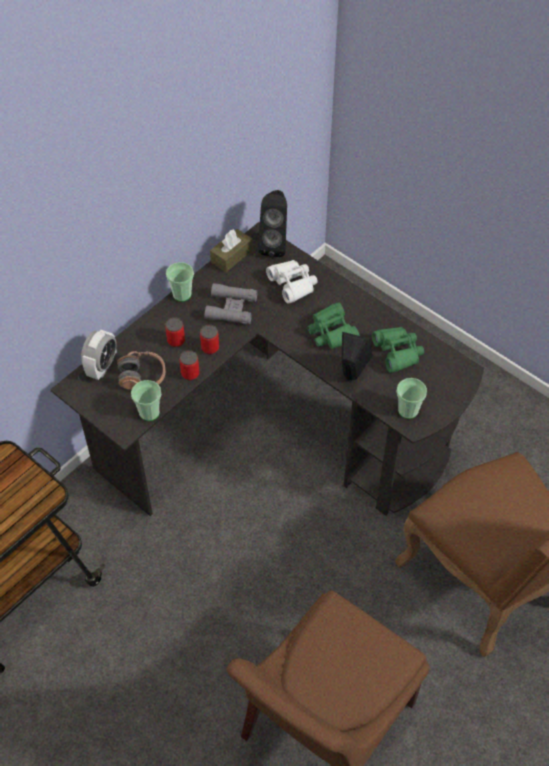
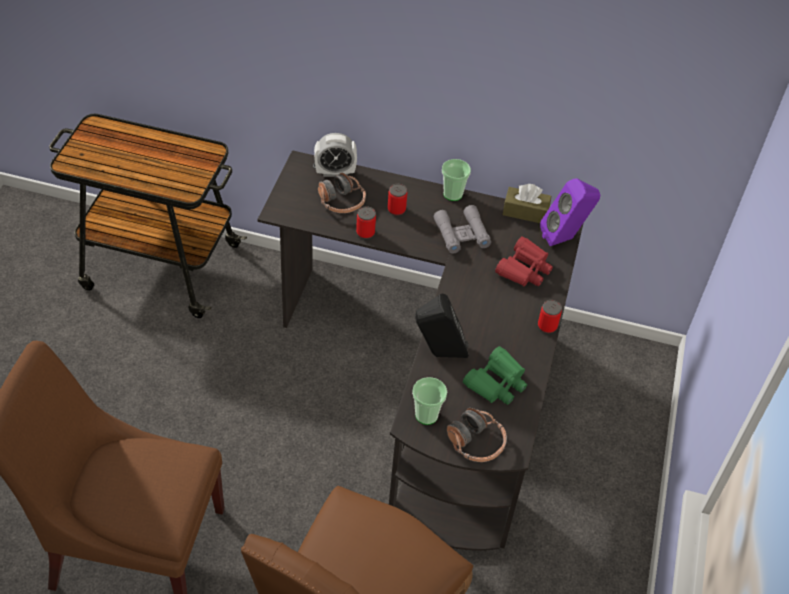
camera: 60 degrees right, 5 degrees down
cup [131,380,161,421] -> none
can [200,325,219,354] -> can moved to [538,300,562,333]
black speaker [258,190,287,257] -> purple speaker [540,178,600,246]
white binoculars [266,260,318,303] -> red binoculars [495,236,553,286]
green binoculars [307,302,360,349] -> none
none -> headphones [447,408,507,462]

